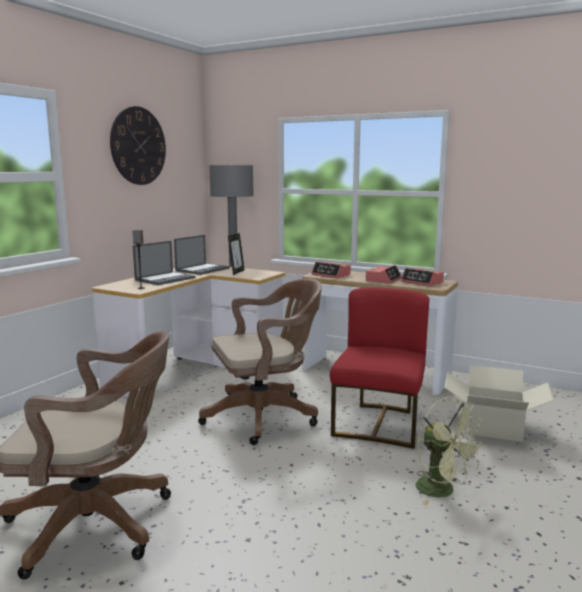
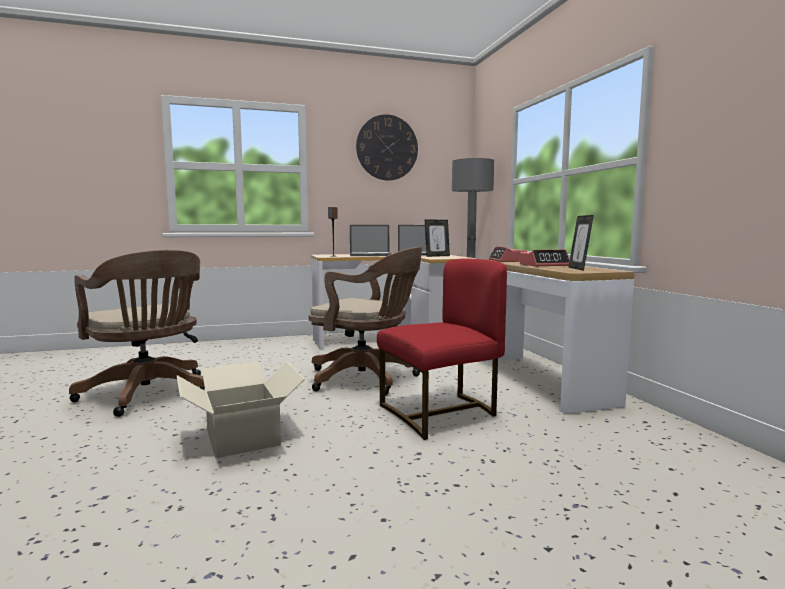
camera: 45 degrees right, 5 degrees down
alarm clock [401,268,444,286] -> picture frame [568,215,594,271]
green fan [416,397,485,505] -> none
cardboard box [445,365,553,442] -> cardboard box moved to [177,362,305,458]

